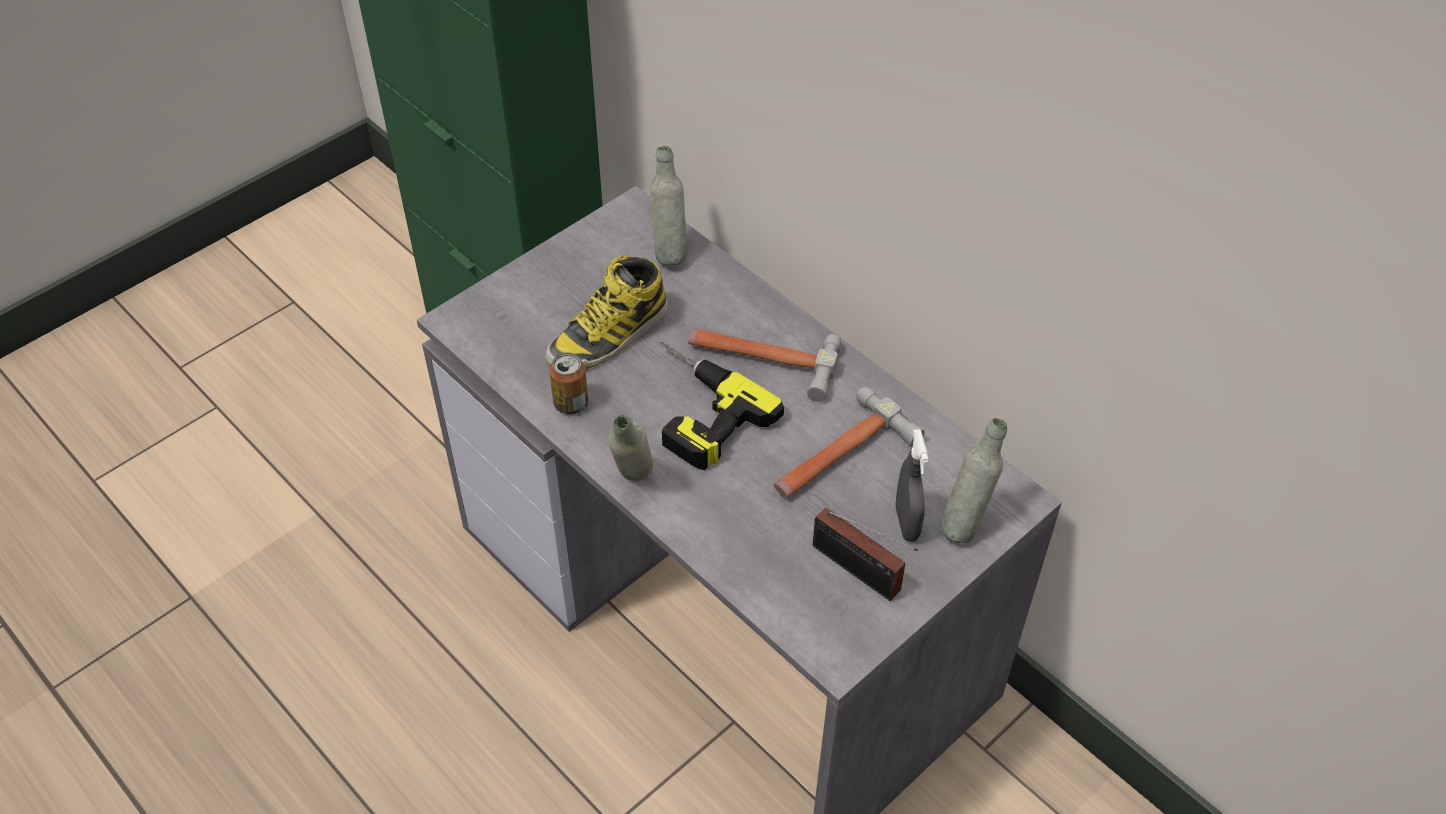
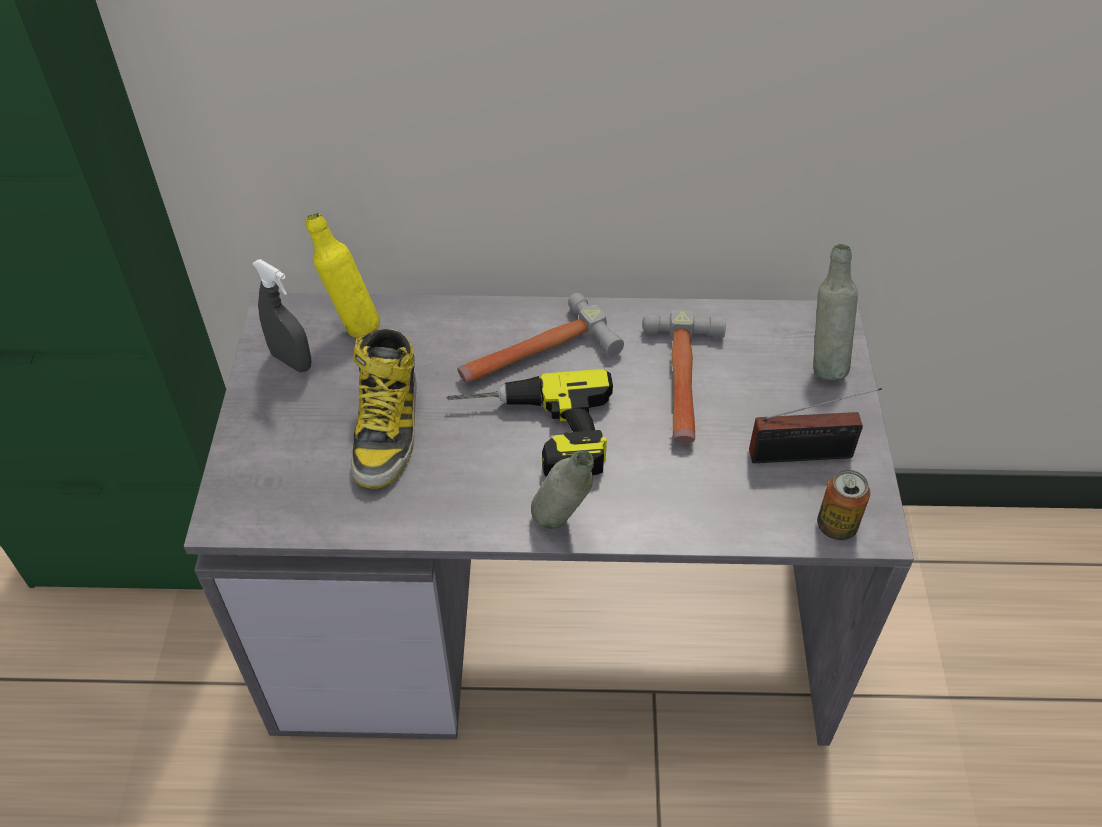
camera: 45 degrees left, 0 degrees up
can [549,353,588,414] -> can moved to [817,470,870,540]
grey bottle [650,146,687,265] -> yellow bottle [306,213,380,338]
grey spray bottle [895,429,928,542] -> grey spray bottle moved to [252,259,311,372]

